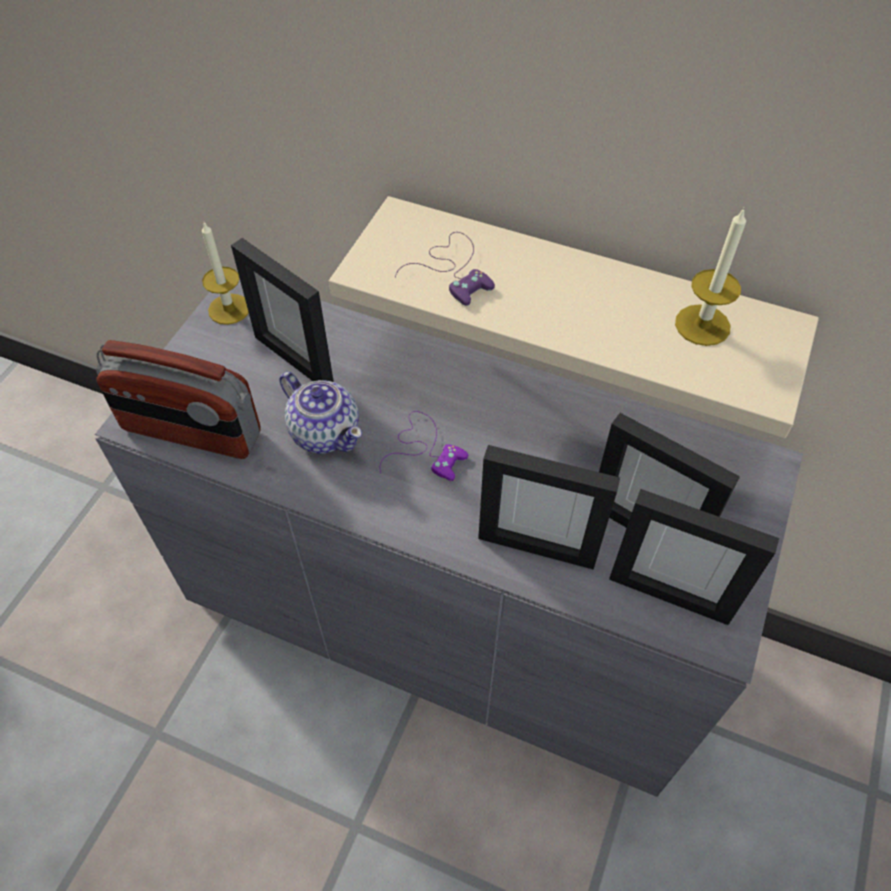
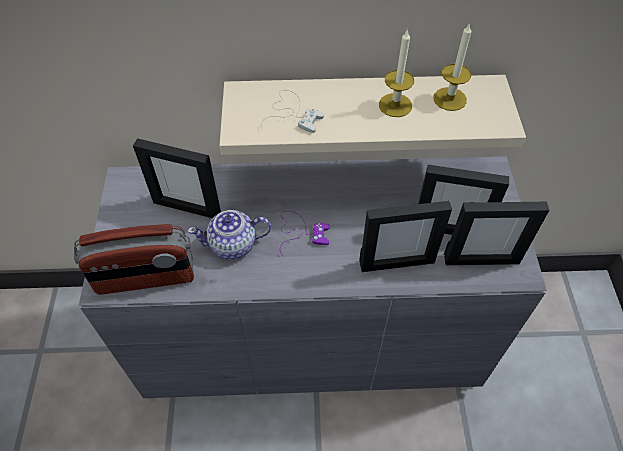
camera: 25 degrees left, 0 degrees up
candle [202,222,249,325] -> candle moved to [379,29,414,117]
teapot [279,372,362,454] -> teapot turned 150 degrees clockwise [187,210,271,260]
purple game controller [395,232,495,306] -> white game controller [261,90,324,133]

